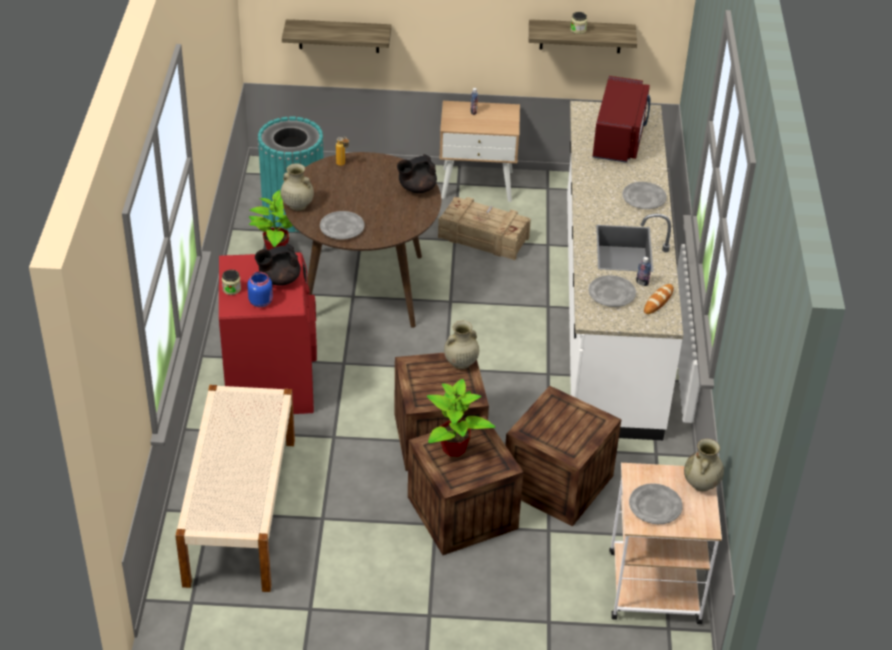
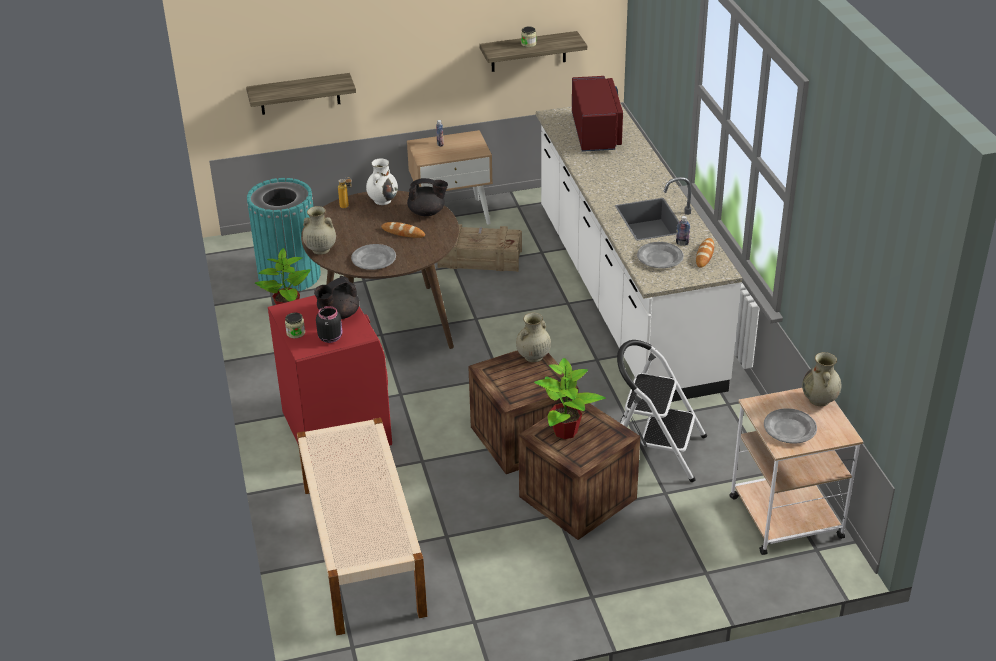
camera: 15 degrees left, 5 degrees down
blue jar [247,272,273,308] -> black jar [316,306,342,343]
black teapot [397,154,437,193] -> black teapot turned 135 degrees counterclockwise [407,178,448,216]
crate [505,386,621,527] -> step ladder [617,340,707,482]
grey plate [622,182,667,209] -> none
none -> white vase [366,158,398,205]
none -> bread [381,222,425,238]

